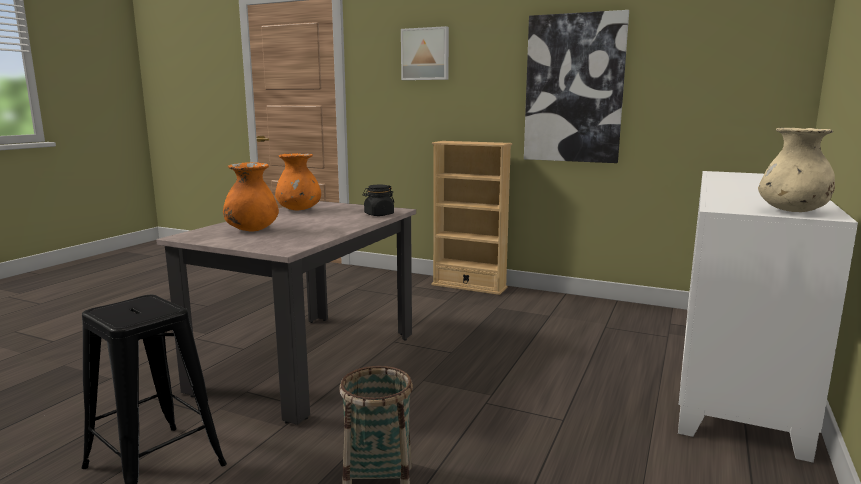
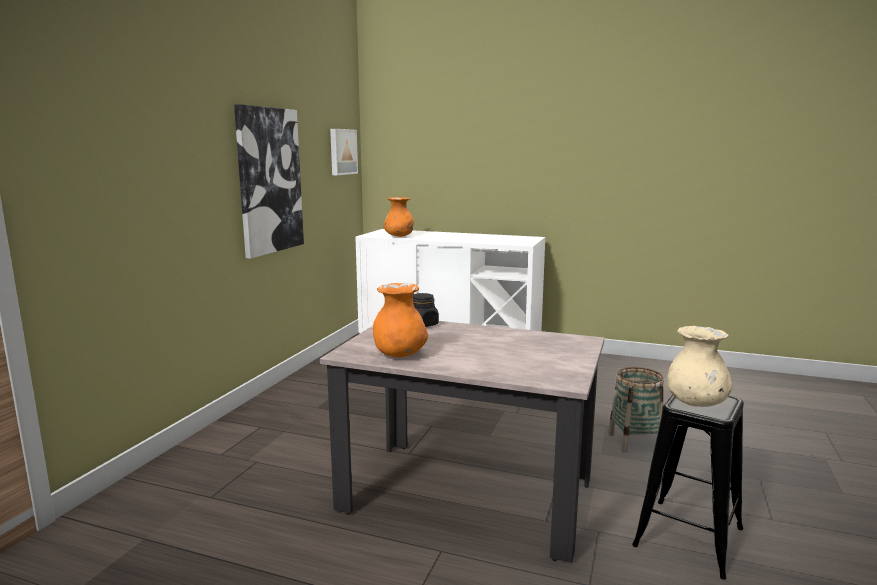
camera: 95 degrees left, 0 degrees up
orange vase [223,162,279,232] -> orange vase moved to [383,197,414,237]
picture [401,26,449,80] -> picture moved to [330,129,358,175]
beige bookcase [432,141,512,295] -> none
beige vase [758,128,835,212] -> beige vase moved to [667,326,733,407]

